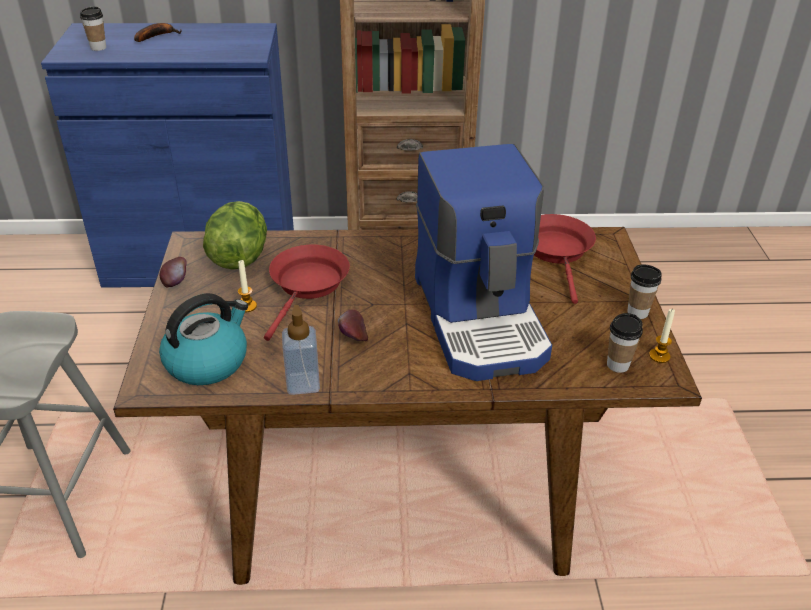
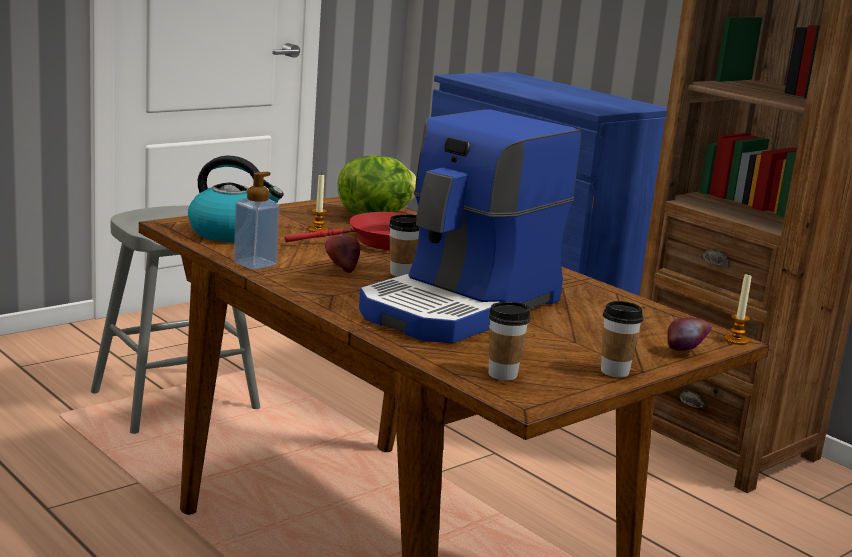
camera: 50 degrees right, 20 degrees down
cup [80,7,106,51] -> cup moved to [389,215,419,276]
banana [134,23,182,42] -> none
apple [159,257,187,288] -> apple moved to [667,318,712,351]
red frying pan [534,214,596,304] -> none
candle [649,308,675,363] -> candle moved to [724,272,752,345]

